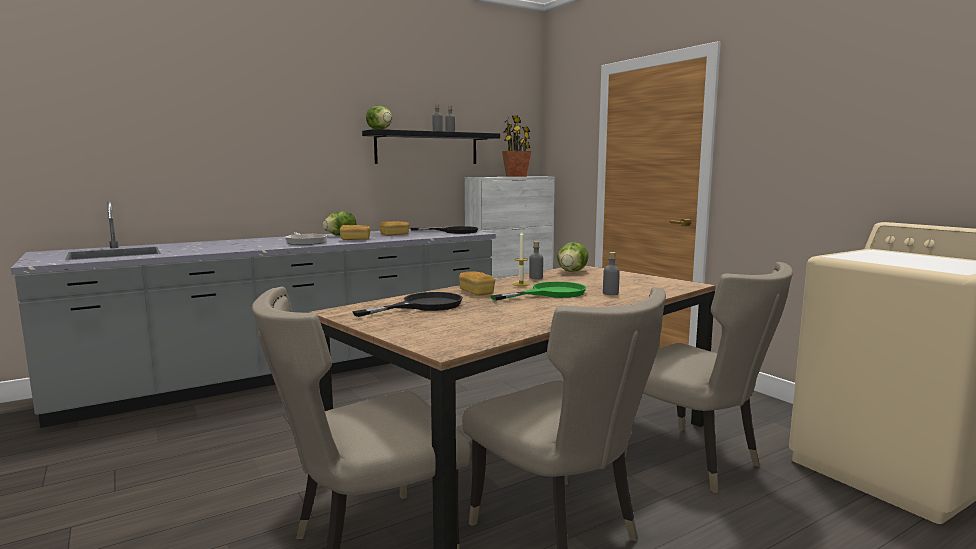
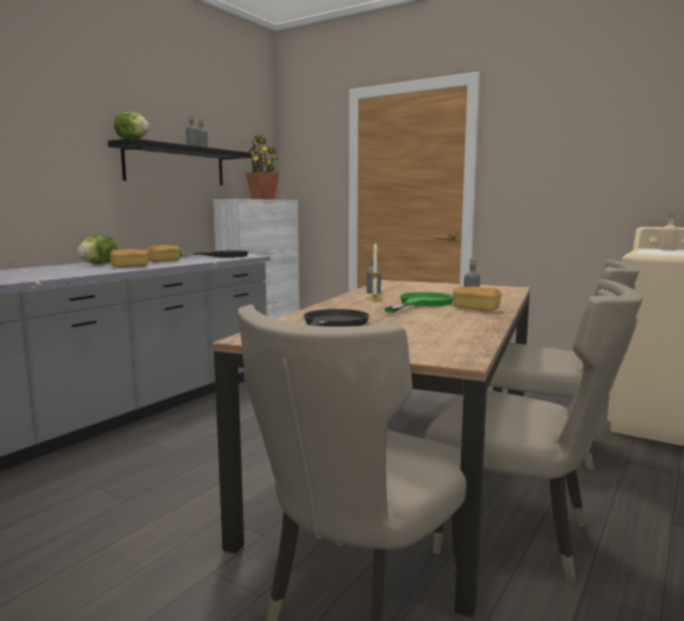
camera: 25 degrees left, 0 degrees up
frying pan [285,232,328,245] -> none
bread [459,271,495,295] -> bread moved to [453,286,501,311]
lettuce [557,242,589,272] -> none
none -> beige bottle [660,214,678,251]

